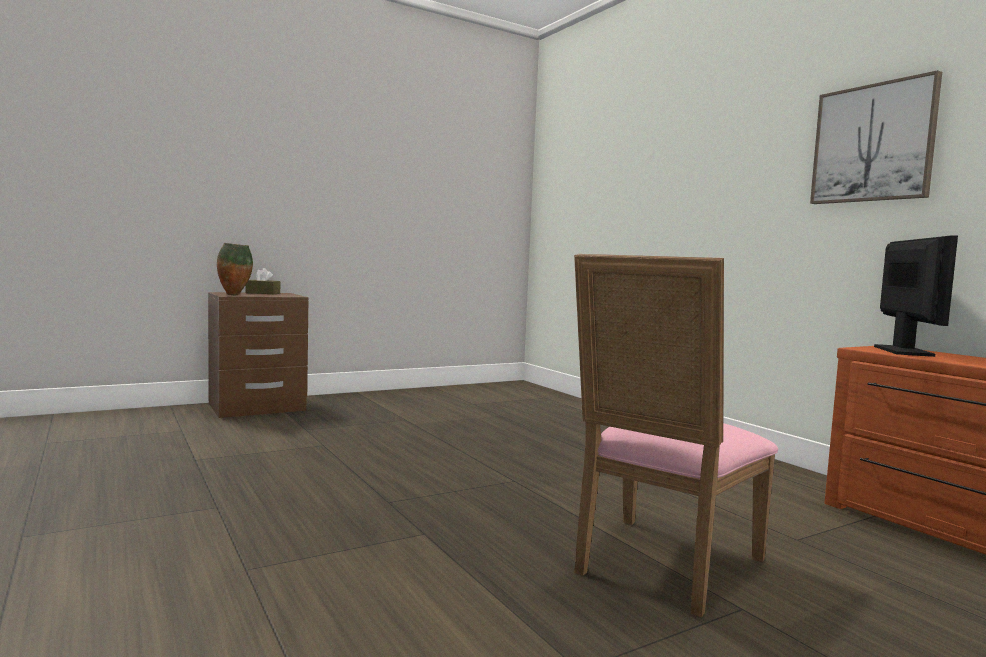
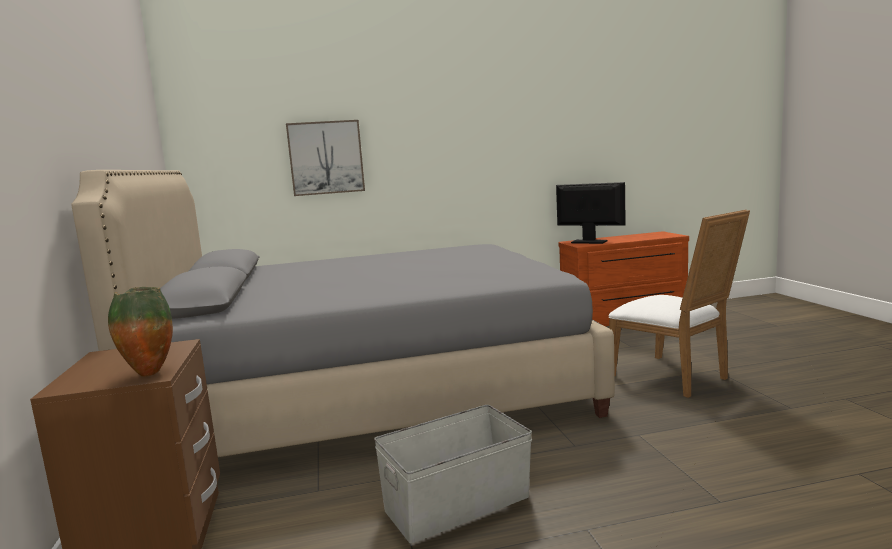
camera: 70 degrees left, 5 degrees up
brown tissue box [245,268,280,294] -> none
pink chair [574,254,778,617] -> white chair [609,210,750,398]
picture [810,70,942,204] -> picture moved to [286,120,365,196]
none -> grey bed [71,170,615,457]
none -> grey storage box [374,405,532,544]

